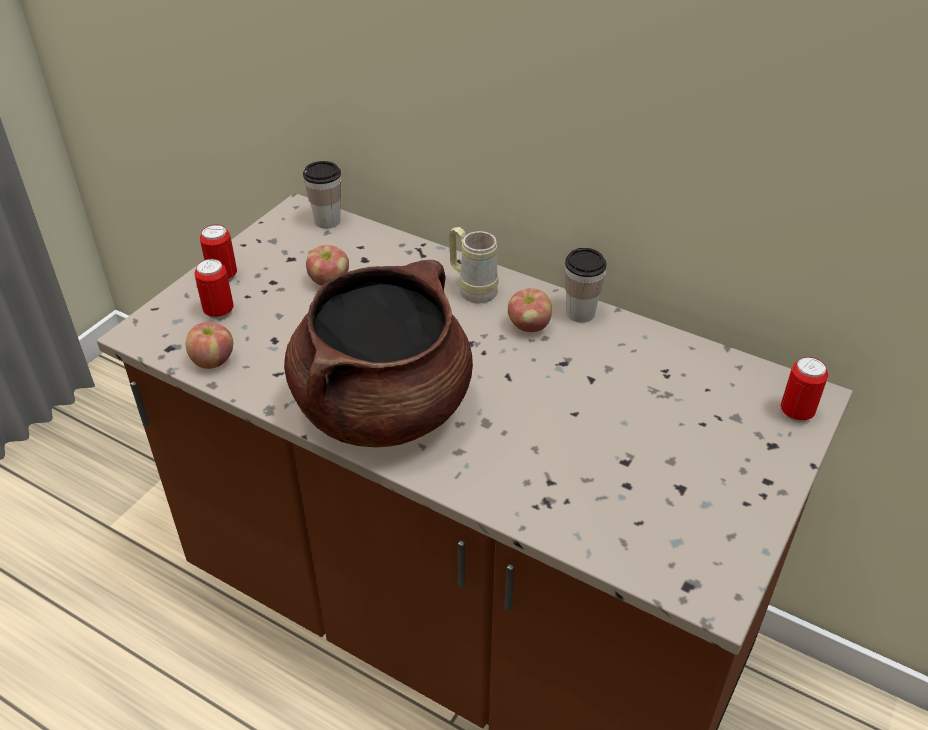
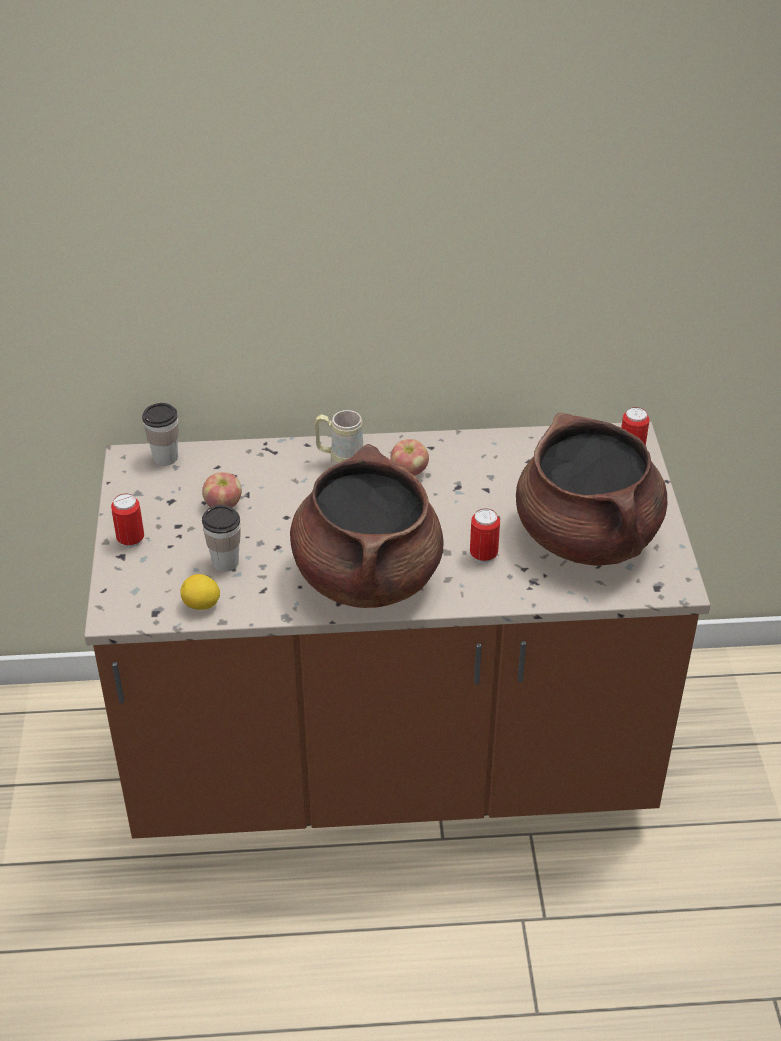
camera: 35 degrees left, 0 degrees up
apple [186,322,233,369] -> lemon [180,574,220,610]
can [194,259,234,320] -> can moved to [470,509,500,563]
cup [565,248,606,323] -> cup moved to [202,505,241,572]
none -> brown cooking pot [516,413,667,566]

